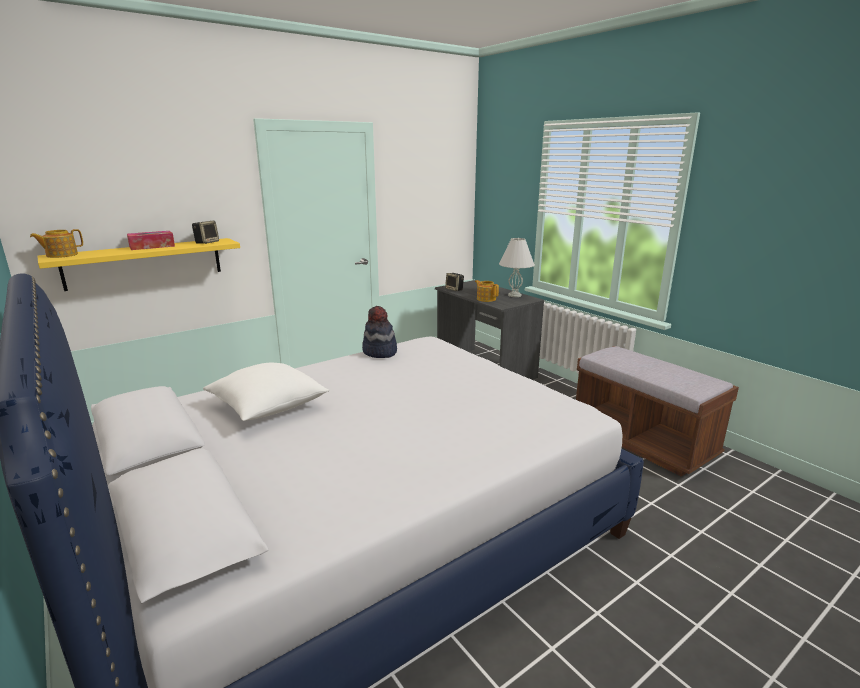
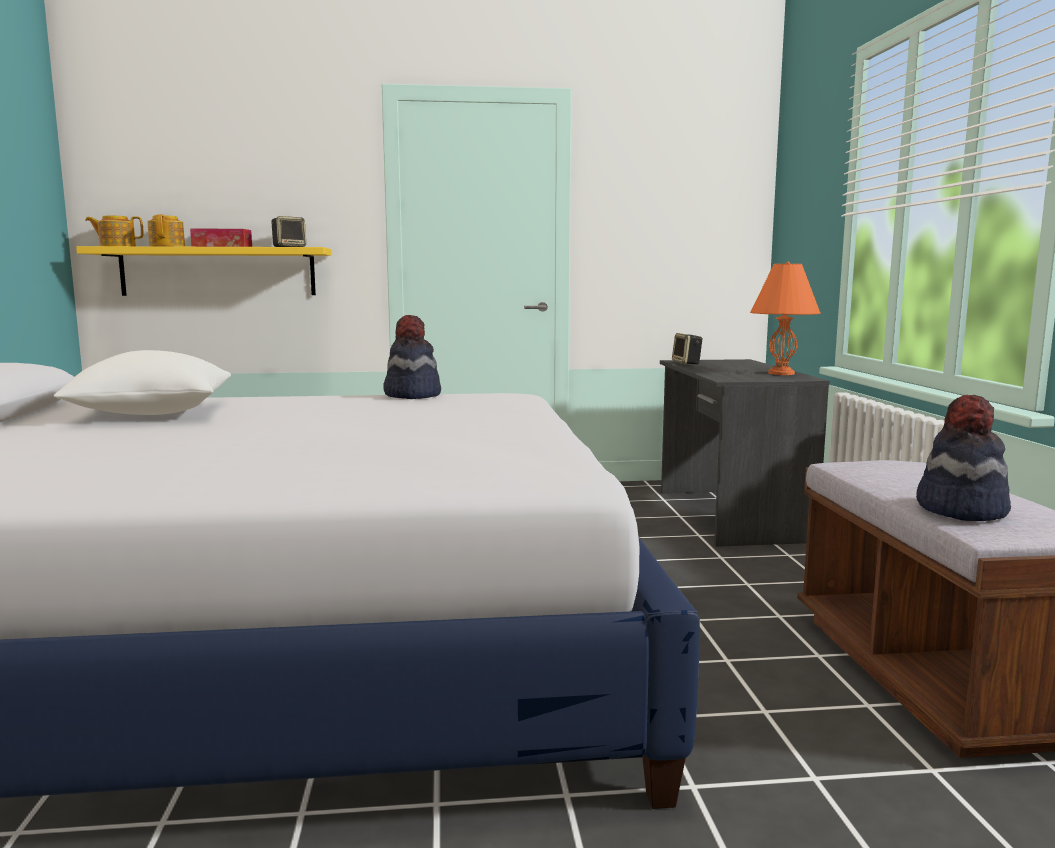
camera: 30 degrees right, 10 degrees down
teapot [475,280,499,302] -> teapot moved to [147,214,185,247]
white table lamp [499,238,535,297] -> orange table lamp [750,261,821,375]
none -> hat [916,395,1011,521]

